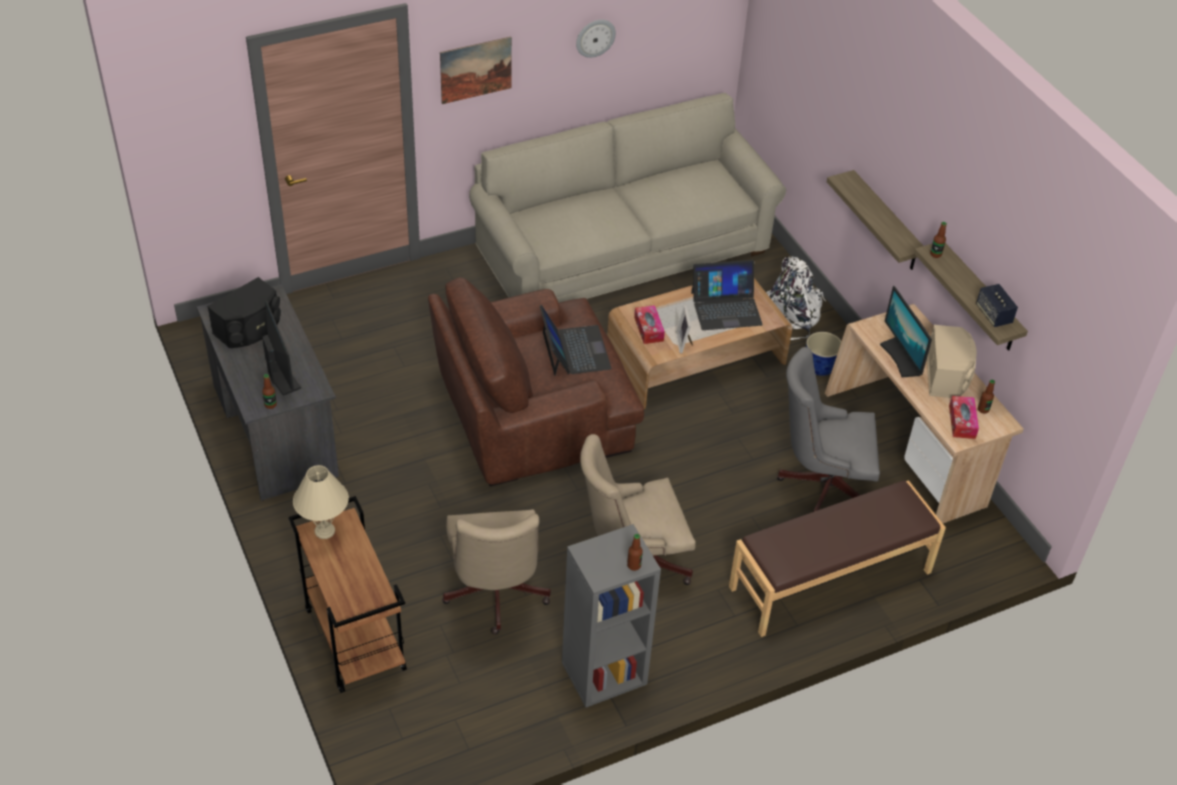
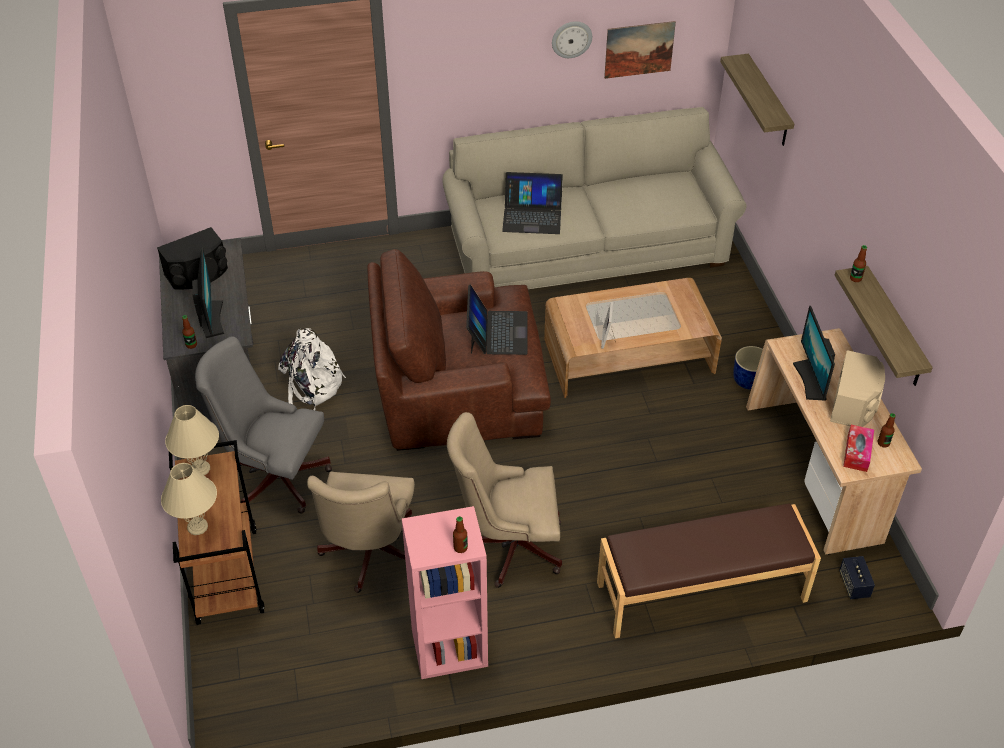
camera: 15 degrees right, 0 degrees up
picture [440,37,512,104] -> picture moved to [604,21,676,79]
grey bookcase [562,524,661,708] -> pink bookcase [402,506,488,679]
tissue box [634,305,665,344] -> none
laptop [691,260,763,330] -> laptop moved to [502,172,563,234]
white backpack [766,256,826,340] -> white backpack moved to [278,328,346,410]
grey office chair [777,347,880,512] -> grey office chair moved to [195,336,332,514]
shelf [827,170,923,270] -> shelf moved to [720,54,794,146]
speaker [976,284,1018,327] -> speaker moved to [839,556,875,599]
none -> beige table lamp [161,463,217,535]

